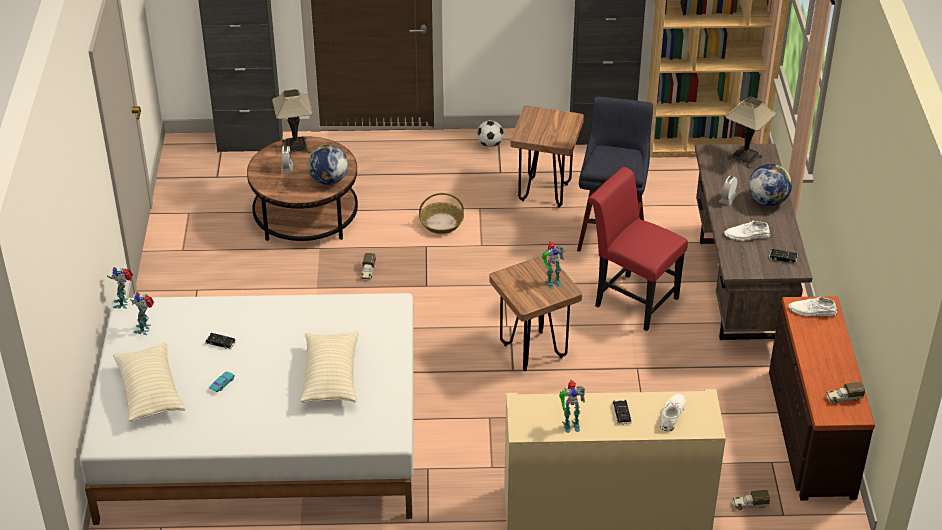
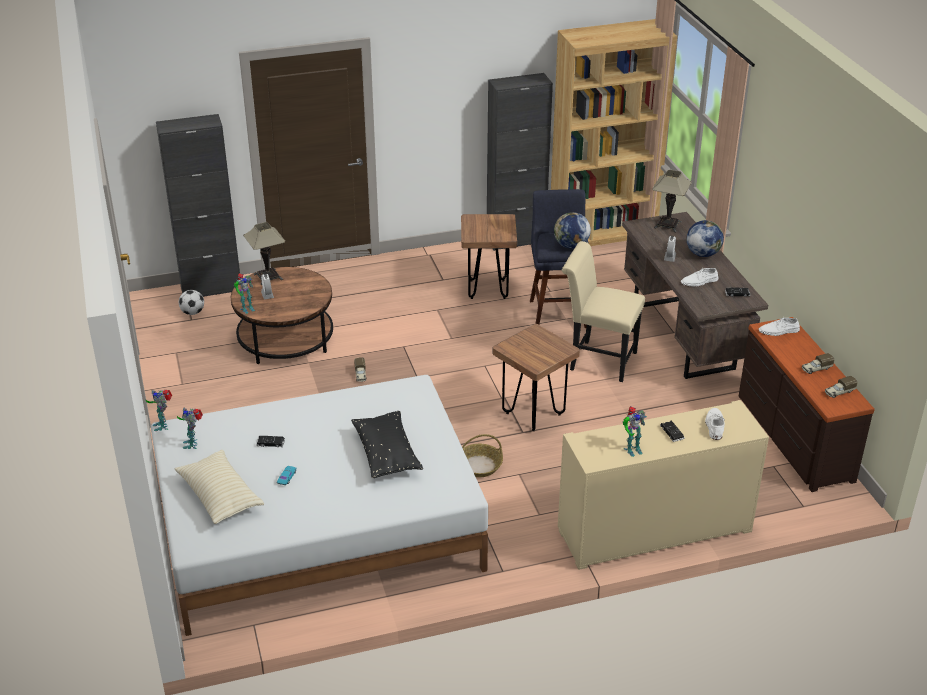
camera: 15 degrees left, 5 degrees down
beige pillow [300,332,359,403] -> black pillow [351,411,423,478]
globe [308,145,348,185] -> globe moved to [554,212,591,249]
basket [419,193,464,234] -> basket moved to [462,434,503,477]
football [477,120,504,147] -> football moved to [179,290,204,315]
toy robot [542,241,565,289] -> toy robot moved to [234,273,255,314]
red chair [588,167,688,331] -> beige chair [562,241,645,382]
toy truck [733,490,770,510] -> toy truck moved to [802,353,835,374]

